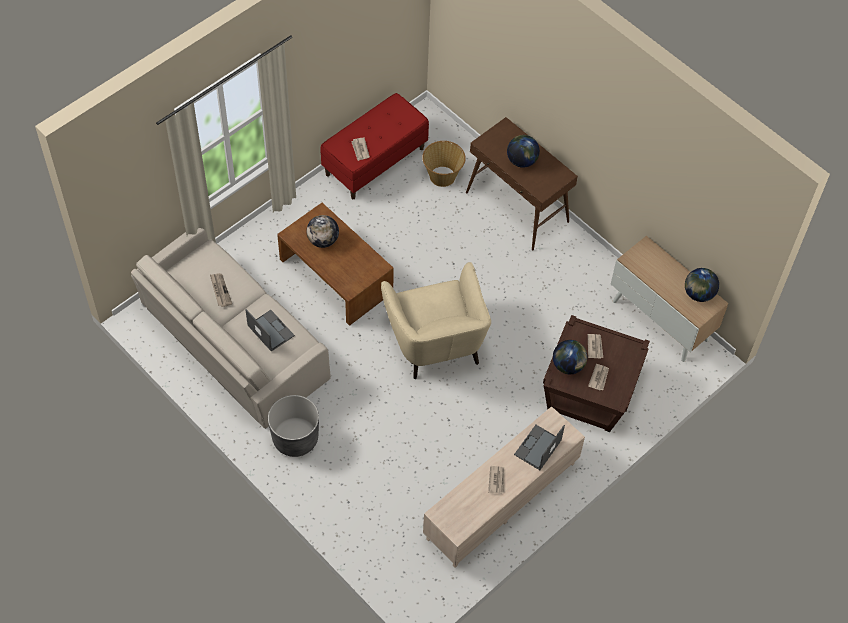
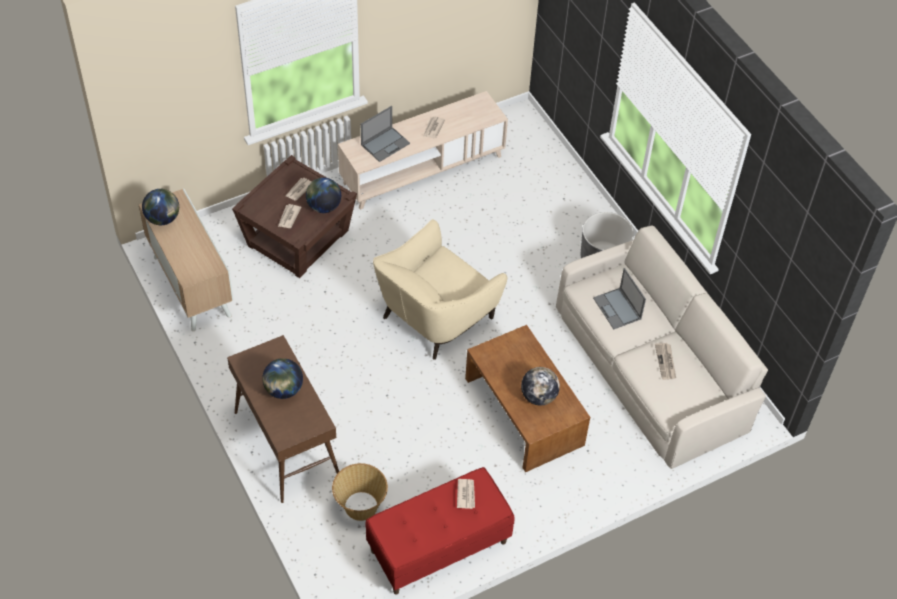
camera: 165 degrees left, 5 degrees down
beige armchair [381,262,491,379] -> beige armchair turned 135 degrees counterclockwise [373,219,507,360]

